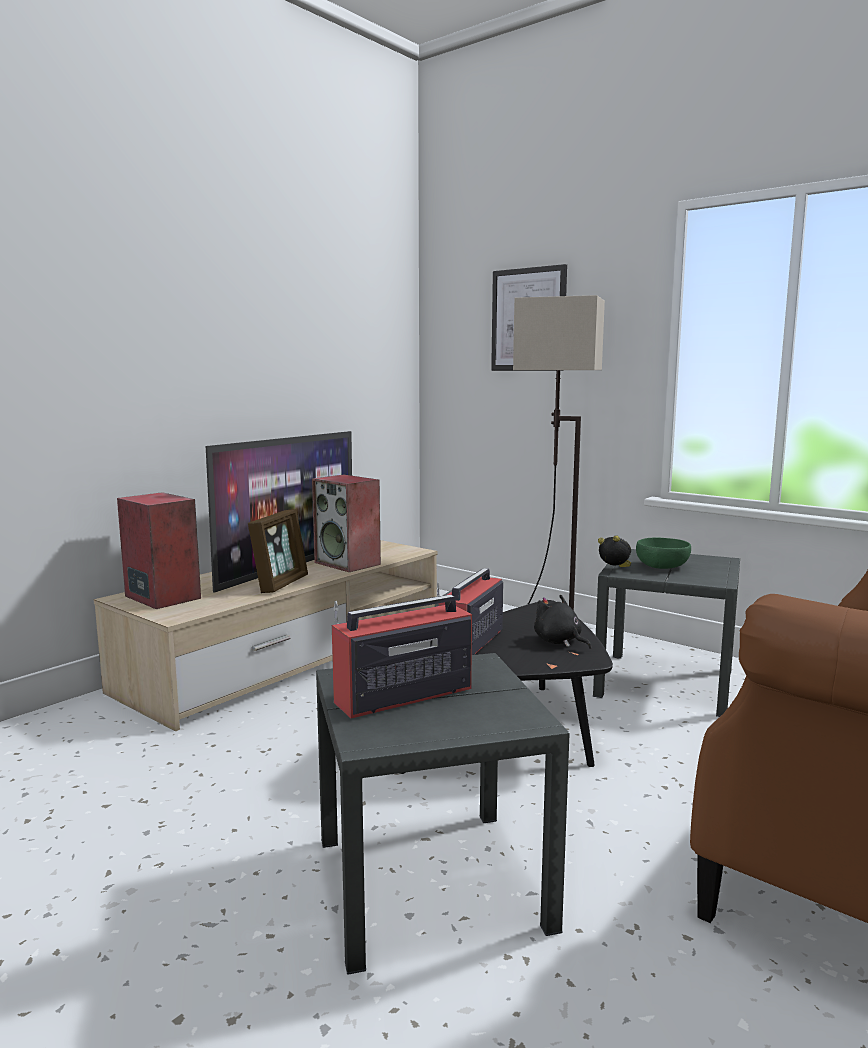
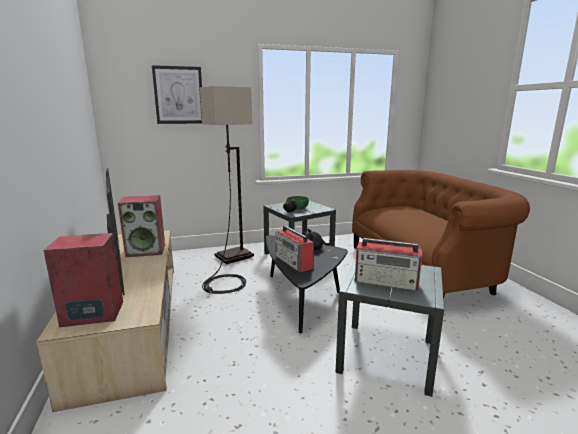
camera: 55 degrees left, 5 degrees up
picture frame [248,509,308,593] -> none
radio [332,595,472,718] -> radio turned 75 degrees counterclockwise [355,238,422,291]

